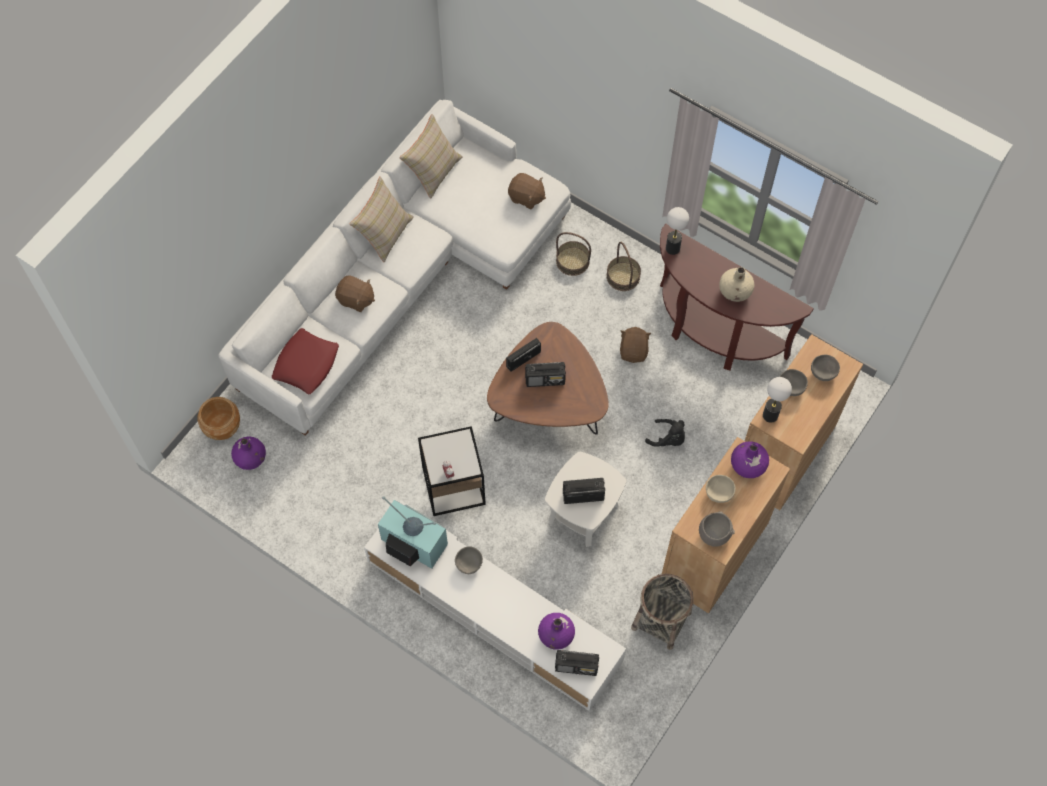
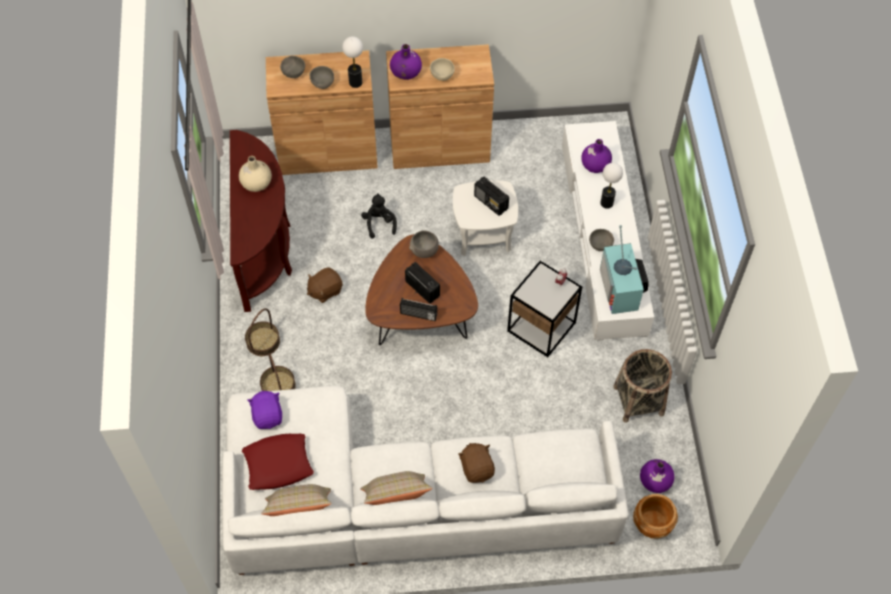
camera: 130 degrees left, 5 degrees down
red pillow [272,328,339,394] -> red pillow moved to [242,434,314,490]
brown plush toy [508,173,546,209] -> purple plush toy [247,391,282,429]
radio [555,650,599,676] -> none
basket [631,574,694,650] -> basket moved to [613,349,672,423]
table lamp [666,207,689,255] -> table lamp moved to [600,163,623,209]
grey bowl [699,511,735,547] -> grey bowl moved to [409,231,439,258]

